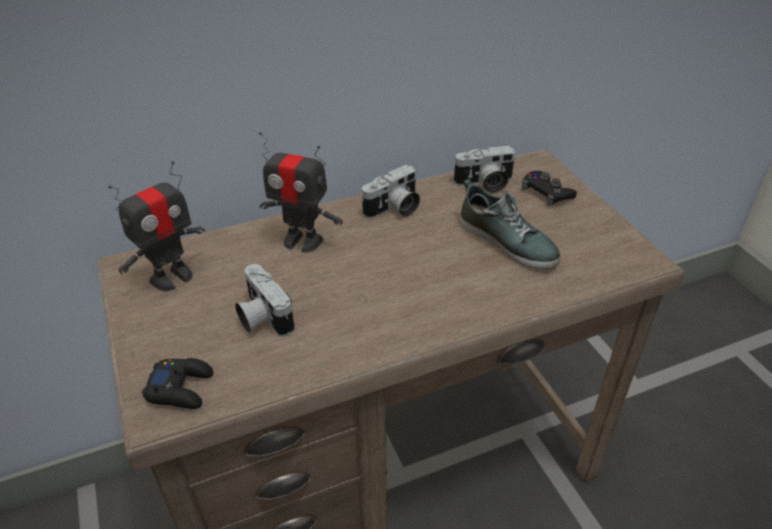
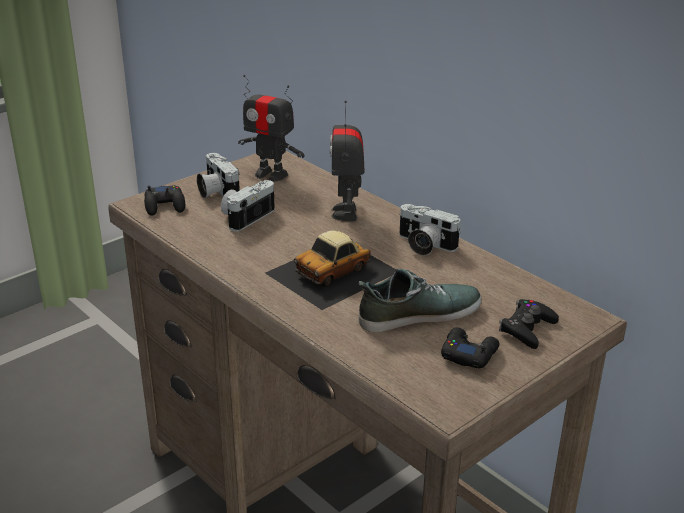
camera: 70 degrees right, 10 degrees down
camera [453,146,516,193] -> camera moved to [197,153,240,198]
shoe [460,179,560,270] -> shoe turned 135 degrees counterclockwise [359,269,481,332]
none -> toy car [265,230,396,310]
none -> black game controller [441,328,499,369]

